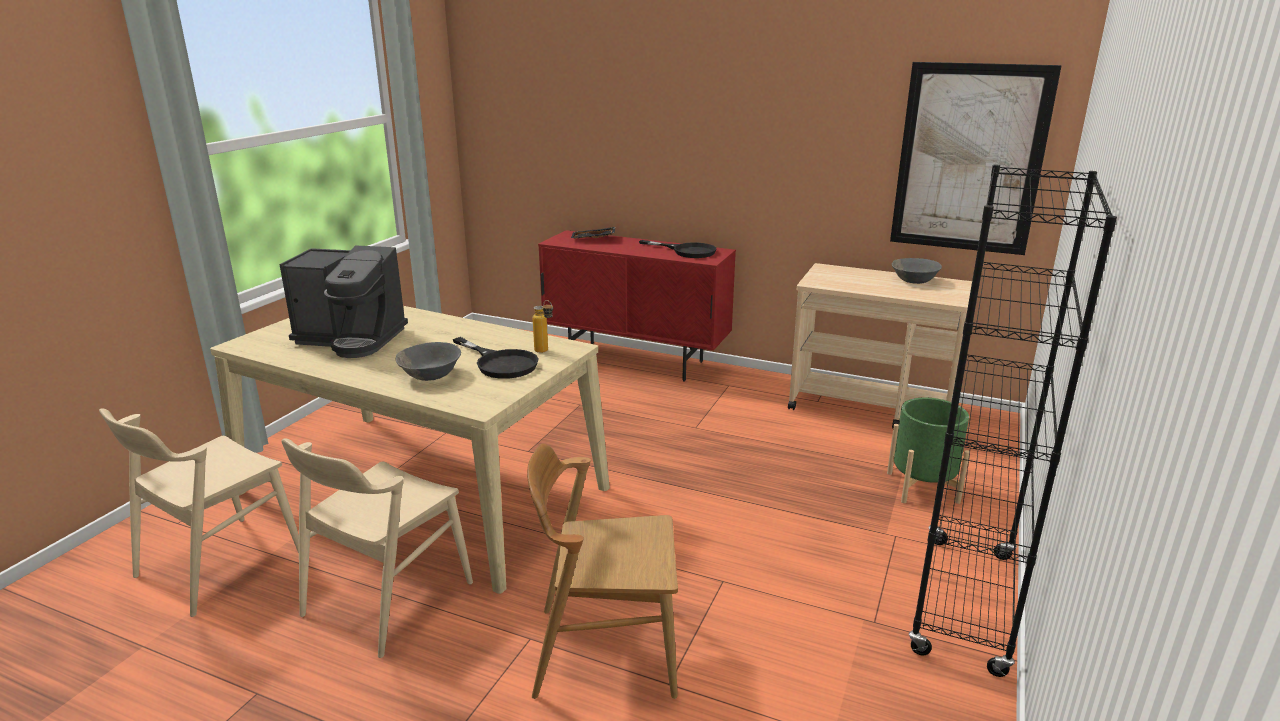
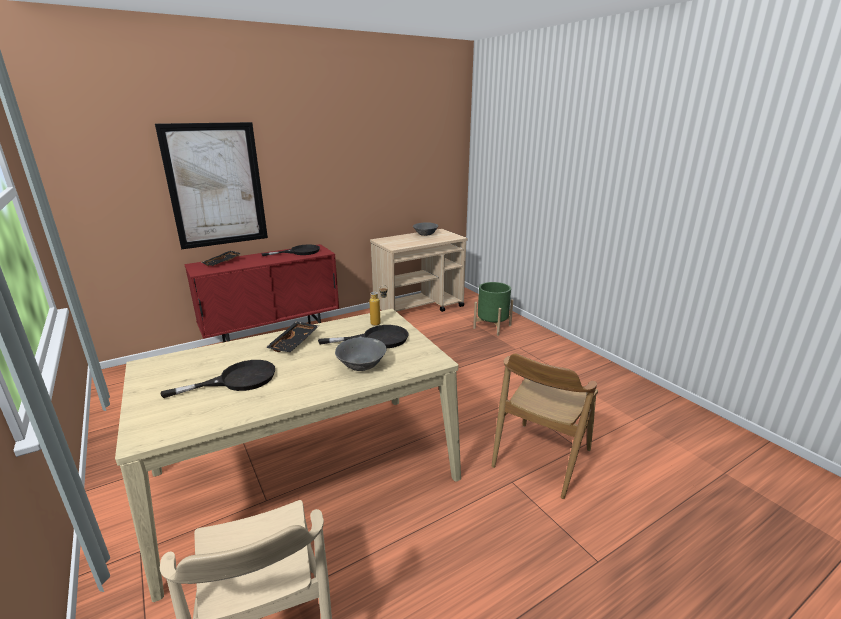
camera: 55 degrees left, 0 degrees up
coffee machine [280,245,408,358] -> black frying pan [160,360,275,398]
beige chair [281,439,473,658] -> none
picture [890,62,1062,255] -> picture moved to [155,122,268,249]
black bookcase [909,164,1117,677] -> none
none -> black tray [266,322,318,352]

